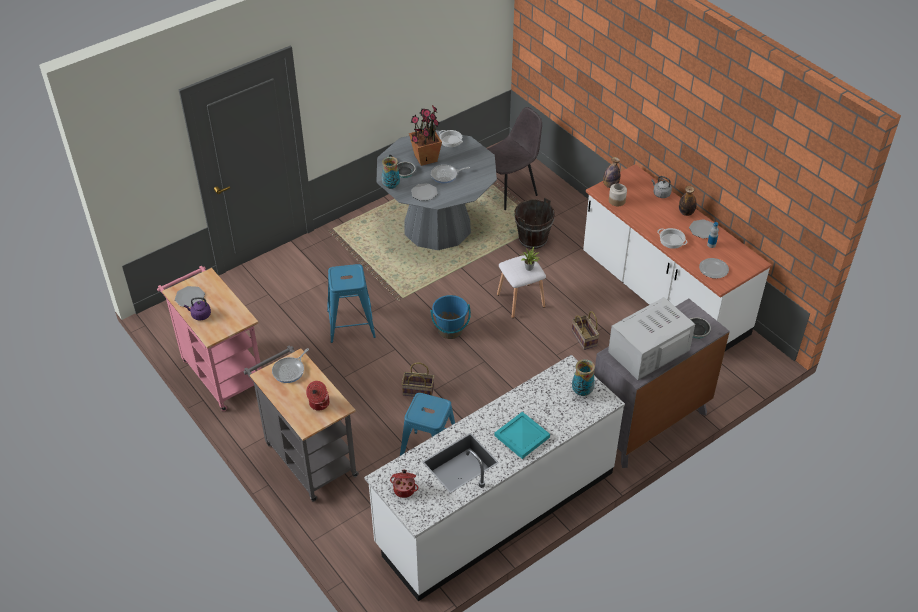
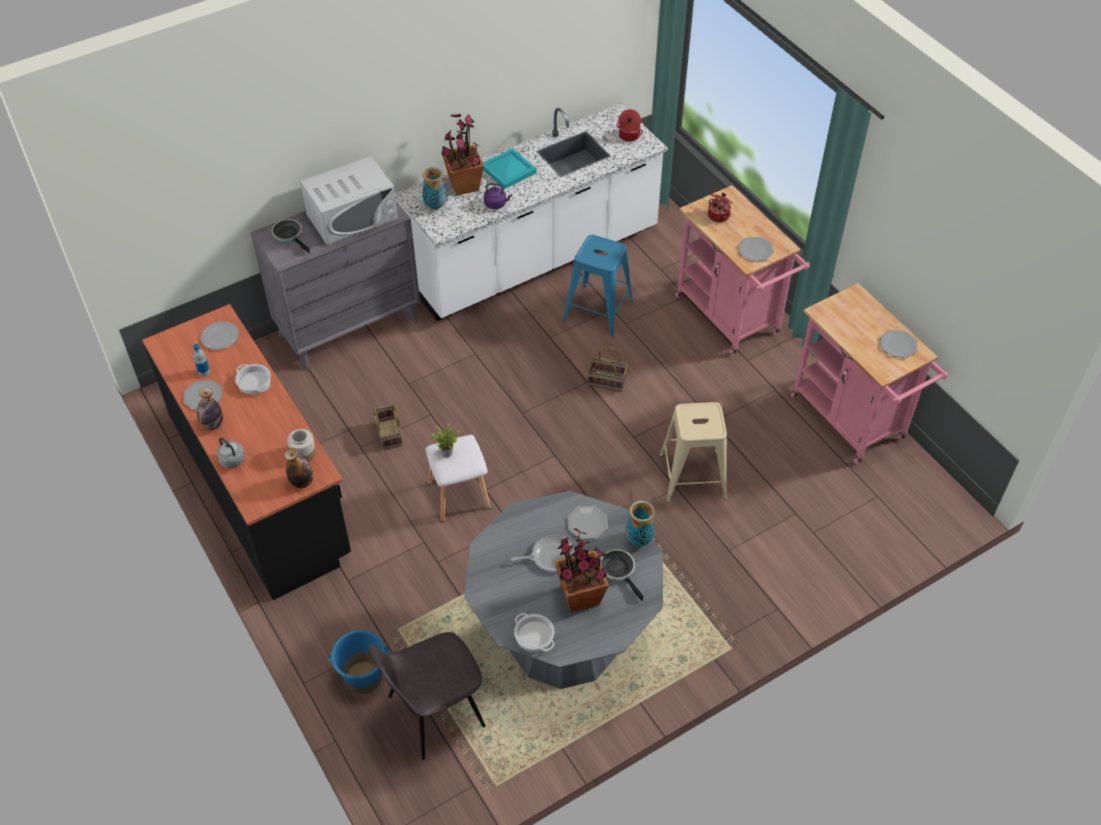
camera: 175 degrees left, 5 degrees up
purple kettle [184,297,211,320] -> purple kettle moved to [484,183,512,209]
grey cart [243,345,359,502] -> pink cart [675,185,810,355]
frying pan [272,348,309,383] -> plate [738,237,774,262]
blue stool [327,264,376,343] -> beige stool [659,402,727,503]
blue bucket [430,295,471,339] -> blue bucket moved to [328,630,389,694]
brown bucket [514,198,555,249] -> none
white counter [583,164,771,351] -> black counter [142,304,351,600]
none -> potted plant [442,114,484,196]

